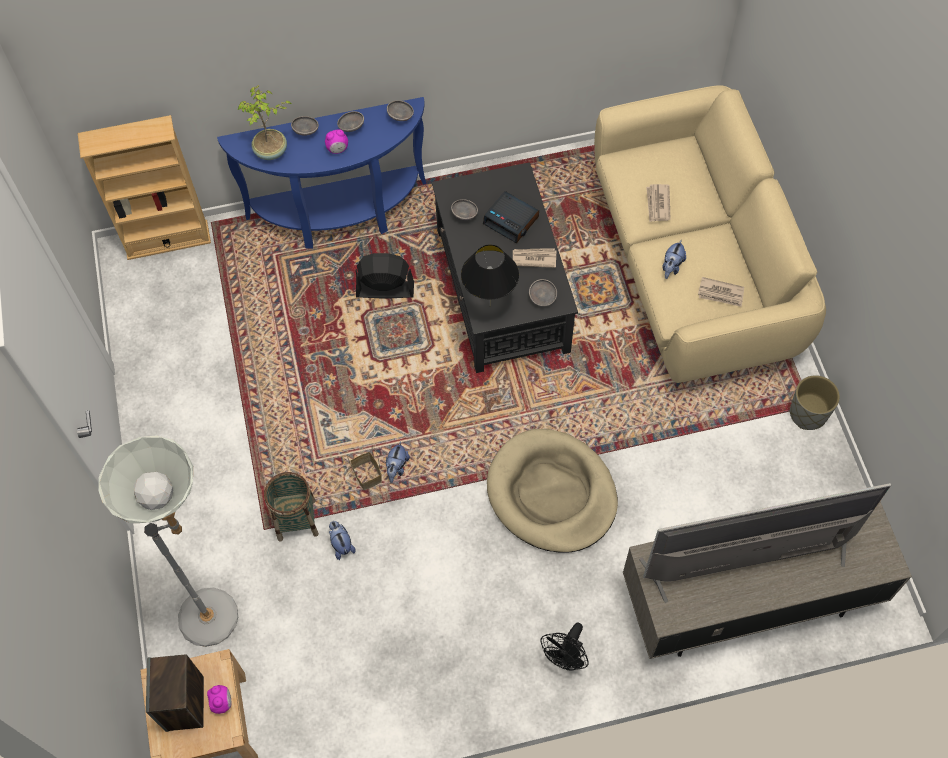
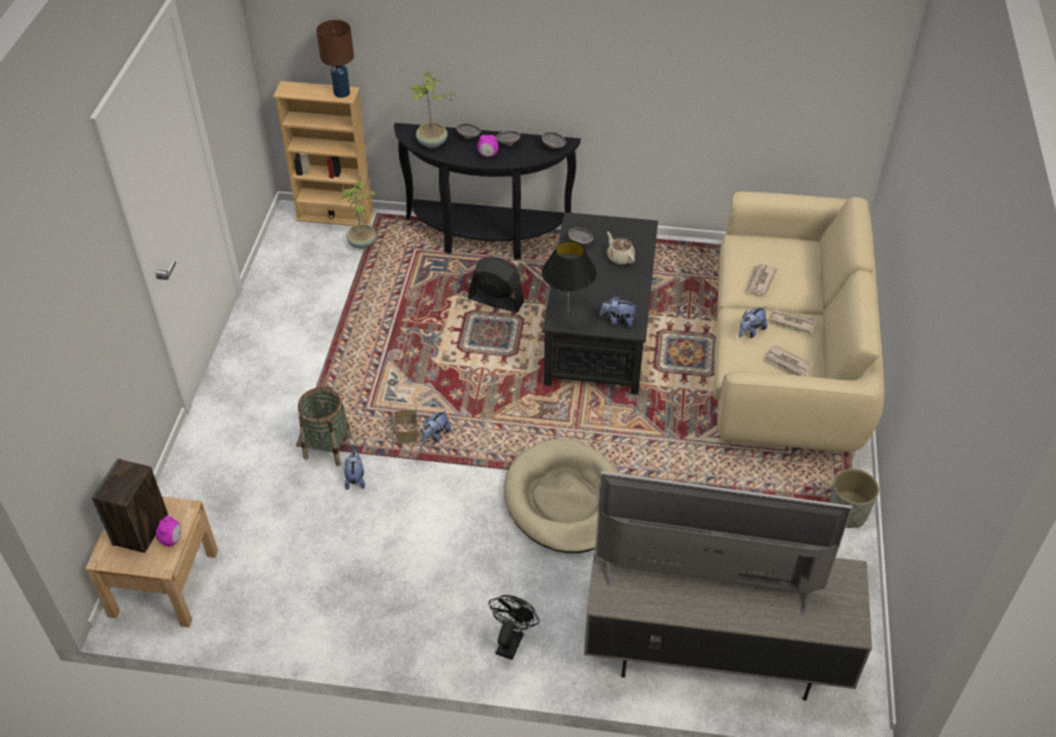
camera: 20 degrees right, 15 degrees down
grey floor lamp [98,436,238,647] -> none
blue console table [217,97,426,249] -> black console table [394,123,581,260]
alarm clock [483,191,539,243] -> beige teapot [607,231,635,265]
newspaper [513,248,556,268] -> newspaper moved to [770,309,816,334]
grey bowl [529,279,557,306] -> plush toy [600,296,639,327]
black fan [540,623,589,671] -> black fan turned 150 degrees clockwise [489,595,540,660]
none -> brown table lamp [316,20,354,98]
none -> potted plant [341,181,376,249]

